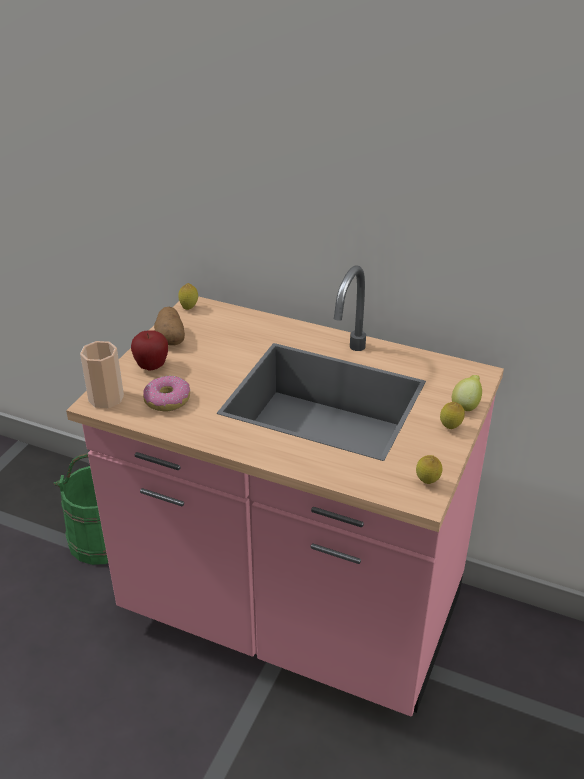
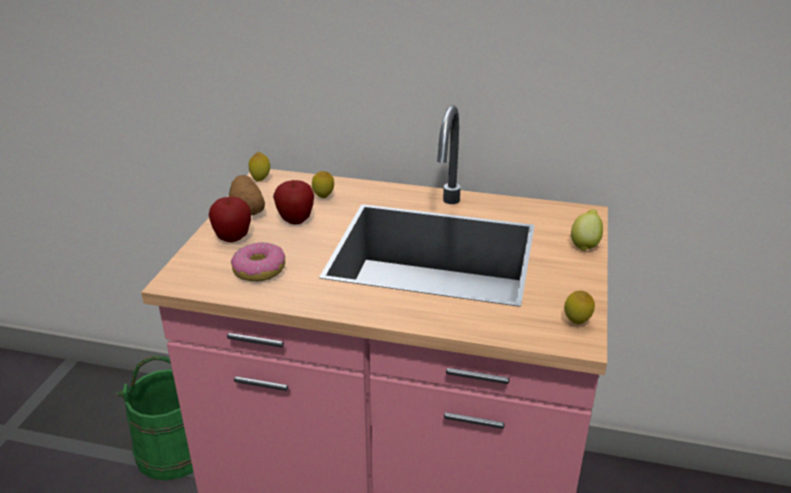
camera: 10 degrees left, 5 degrees down
cup [80,341,124,408] -> none
lemon [440,402,465,429] -> lemon moved to [312,171,334,198]
none -> apple [273,180,314,224]

